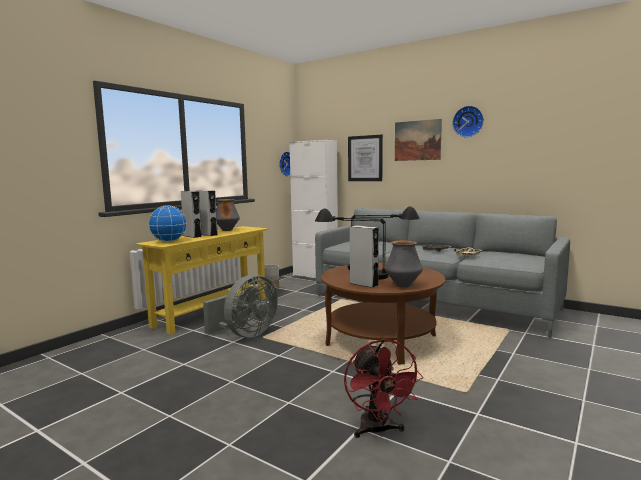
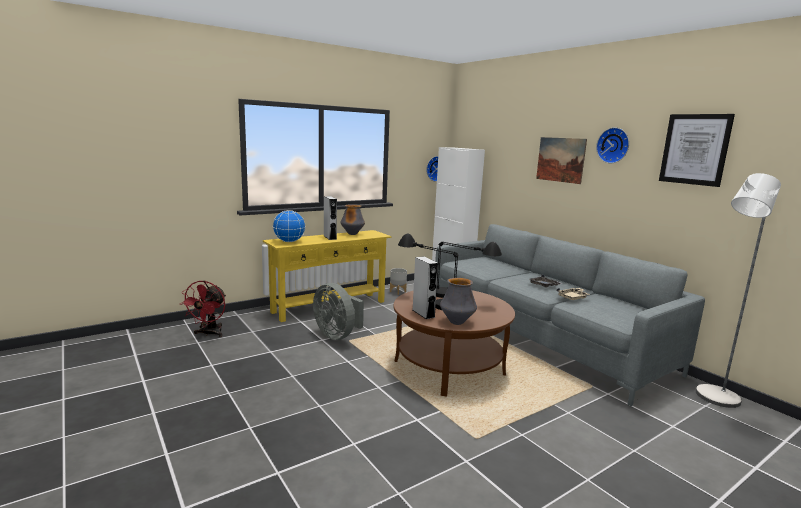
camera: 20 degrees right, 5 degrees up
grey speaker [181,191,202,238] -> none
grey fan [203,274,278,338] -> grey fan turned 75 degrees clockwise [313,283,364,340]
red fan [344,339,423,438] -> red fan moved to [180,281,226,337]
picture [348,135,383,181] -> picture moved to [659,114,735,187]
none -> grey floor lamp [696,173,781,408]

